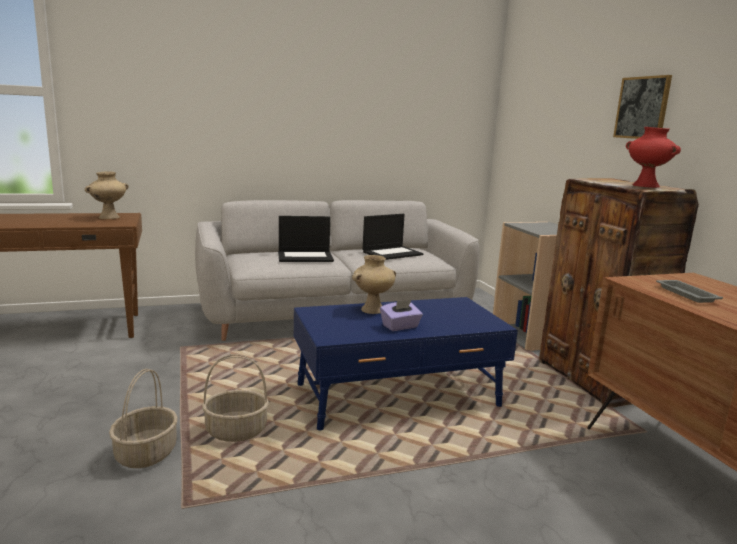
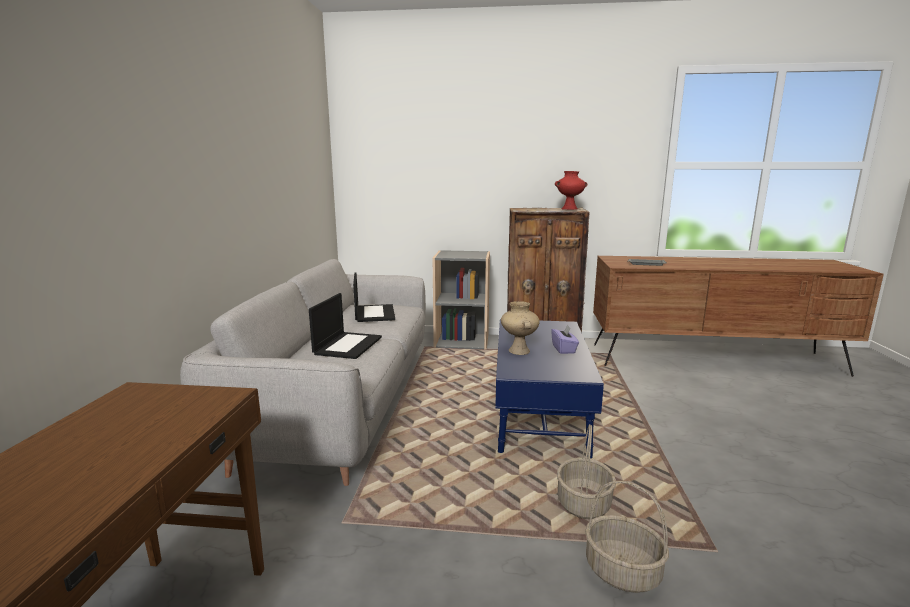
camera: 65 degrees left, 0 degrees up
beige vase [85,171,129,219] -> none
picture [613,75,672,139] -> none

